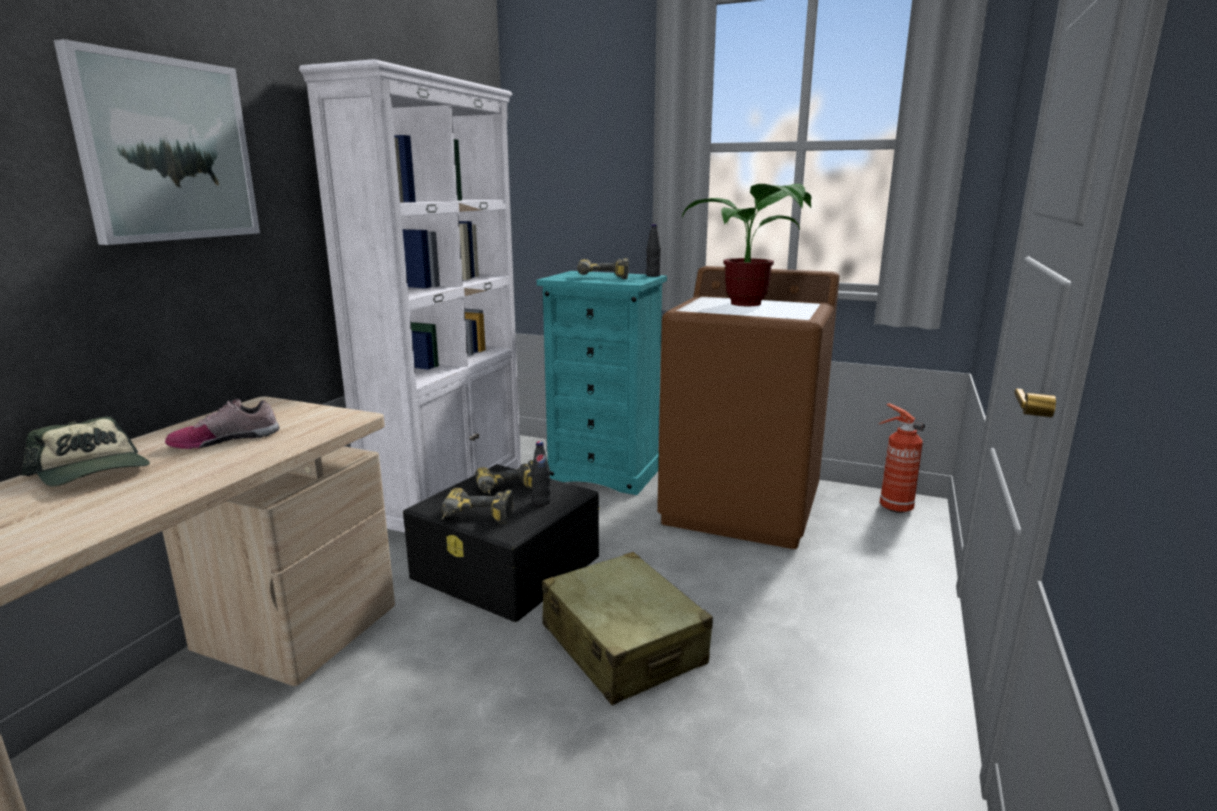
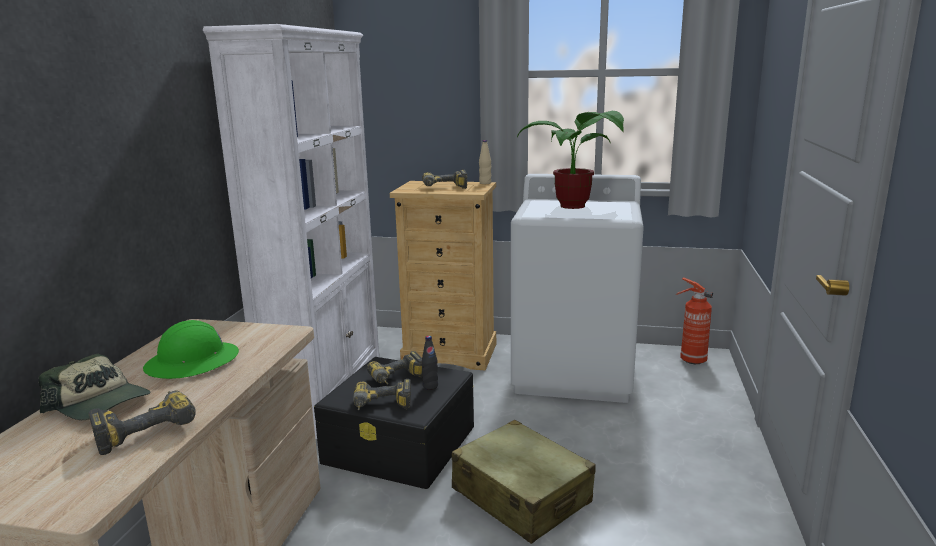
camera: 10 degrees left, 0 degrees up
picture [54,39,260,245] -> none
shoe [165,399,280,449] -> green hard hat [143,320,239,379]
turquoise dresser [537,271,667,495] -> beige dresser [390,181,496,371]
black bottle [646,224,661,277] -> beige bottle [479,140,491,184]
brown washing machine [657,266,840,549] -> white washing machine [511,174,644,403]
none -> power drill [88,391,196,455]

